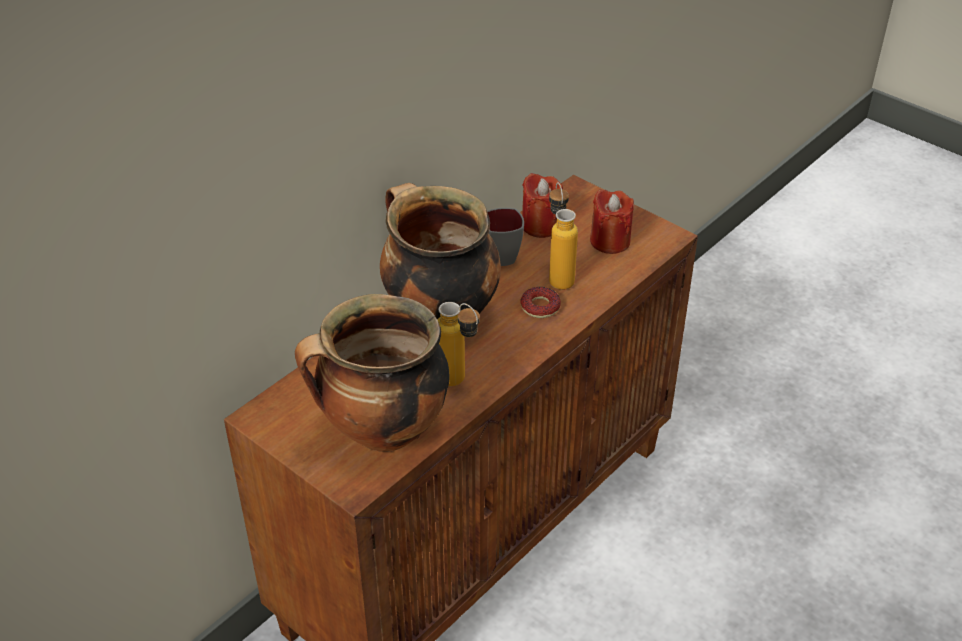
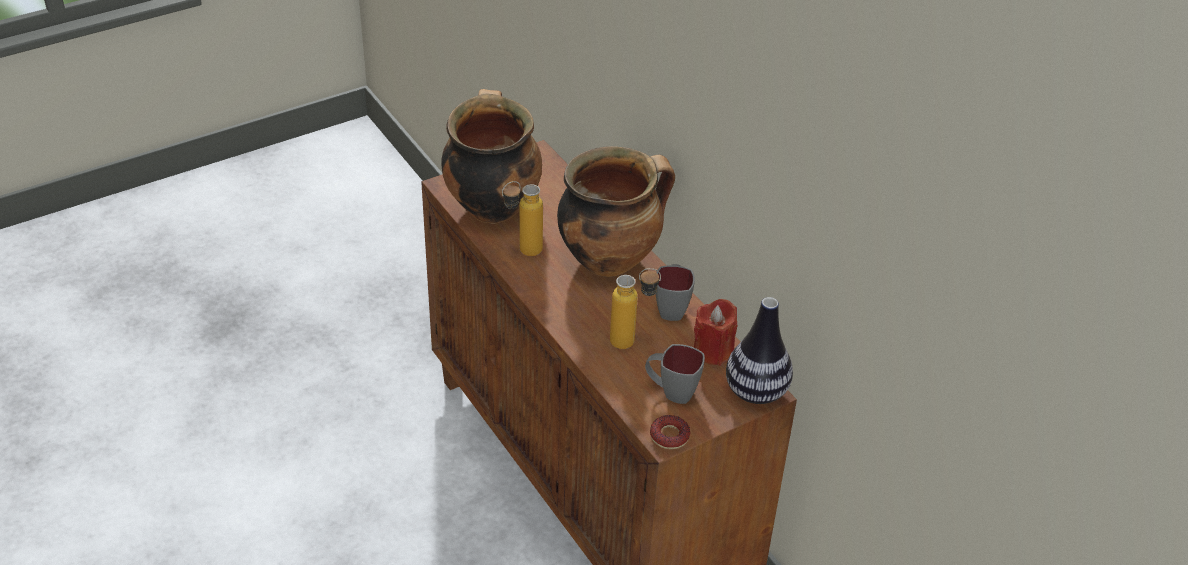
camera: 105 degrees right, 0 degrees up
donut [520,287,561,318] -> donut moved to [650,415,690,449]
red candle [590,189,634,254] -> grey mug [645,344,705,404]
none -> vase [726,297,793,404]

